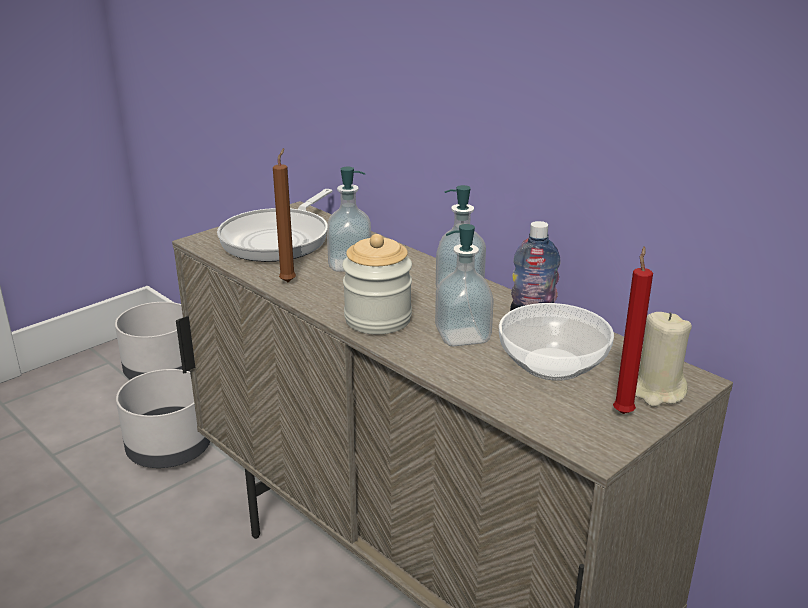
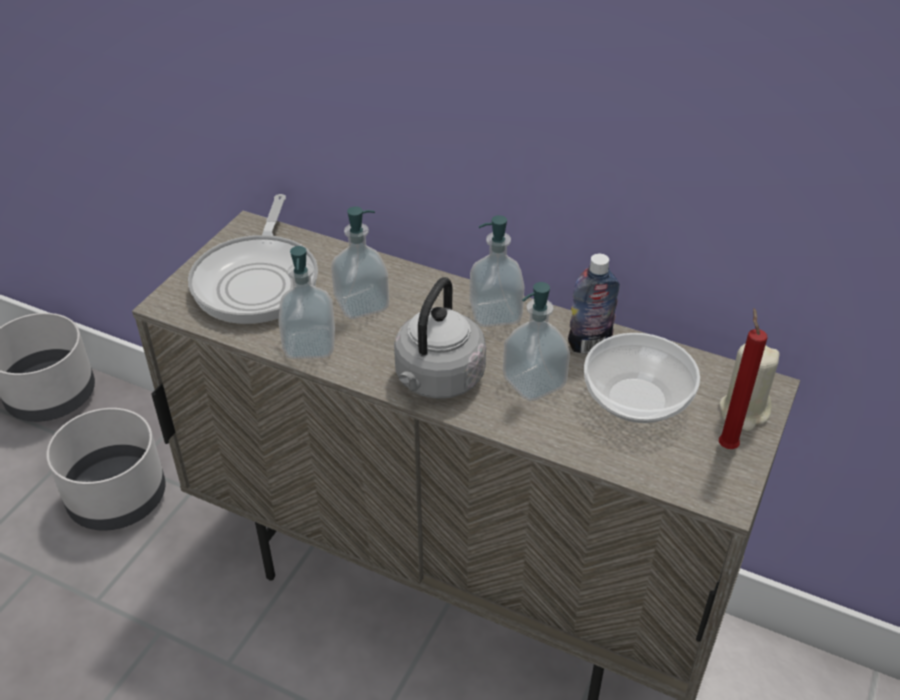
camera: 20 degrees left, 15 degrees up
brown candle [273,148,296,282] -> soap dispenser [279,246,335,359]
jar [342,234,412,334] -> grey kettle [394,277,486,399]

